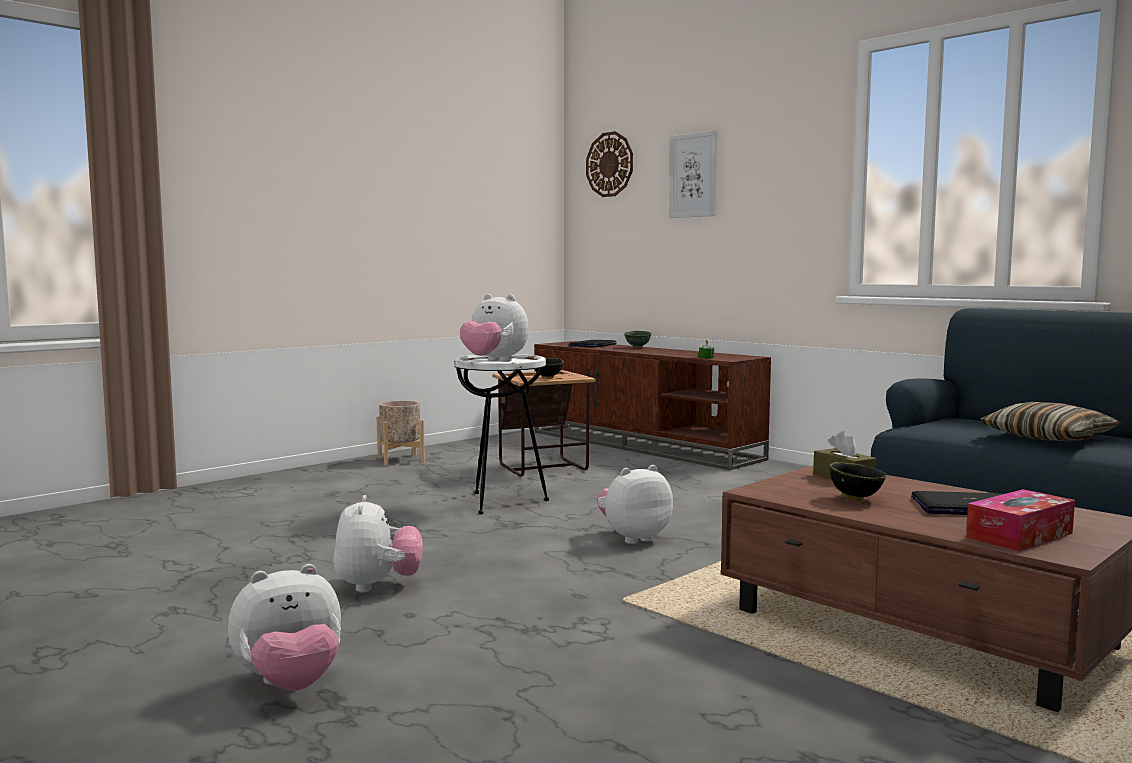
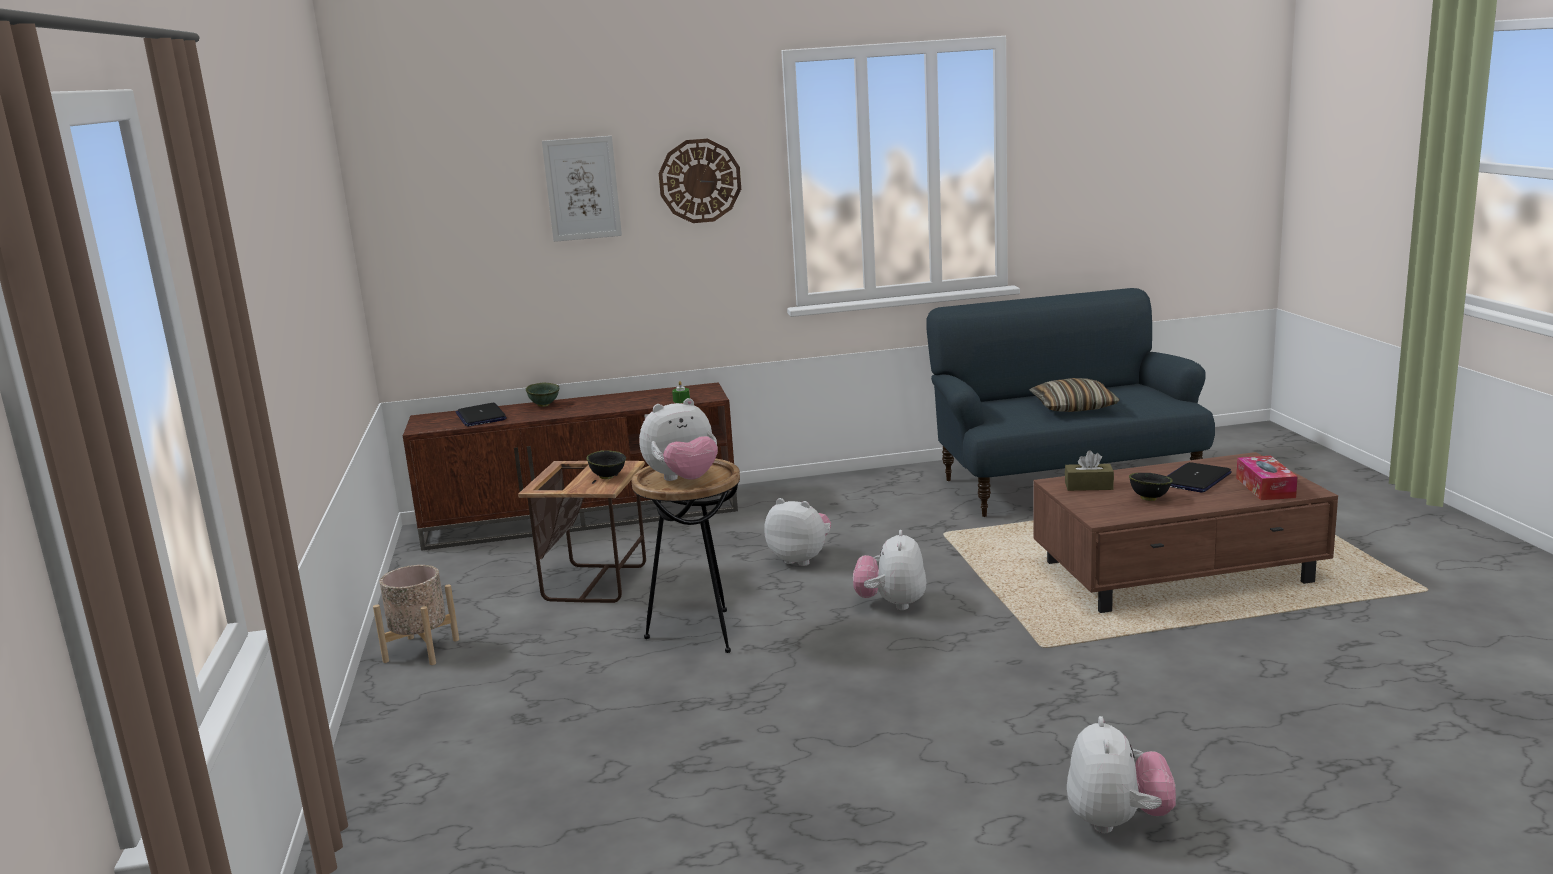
camera: 55 degrees left, 10 degrees up
plush toy [333,495,423,592] -> plush toy moved to [764,498,831,566]
white side table [454,354,549,514] -> brown side table [631,458,740,653]
wall clock [586,131,633,197] -> wall clock moved to [659,139,741,223]

